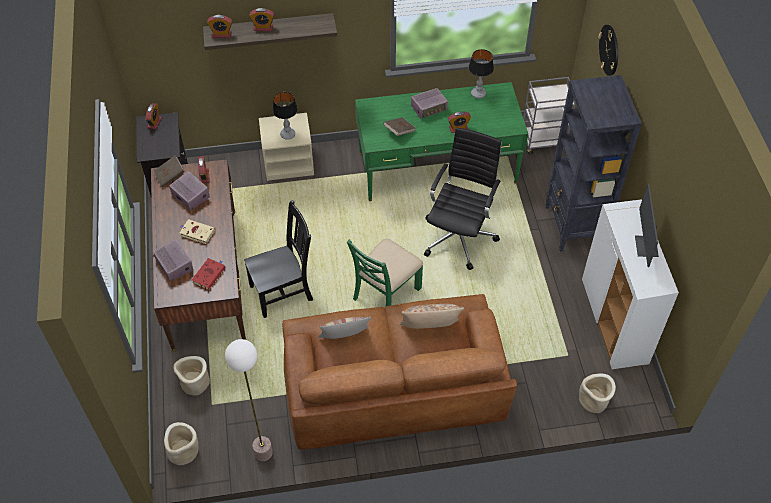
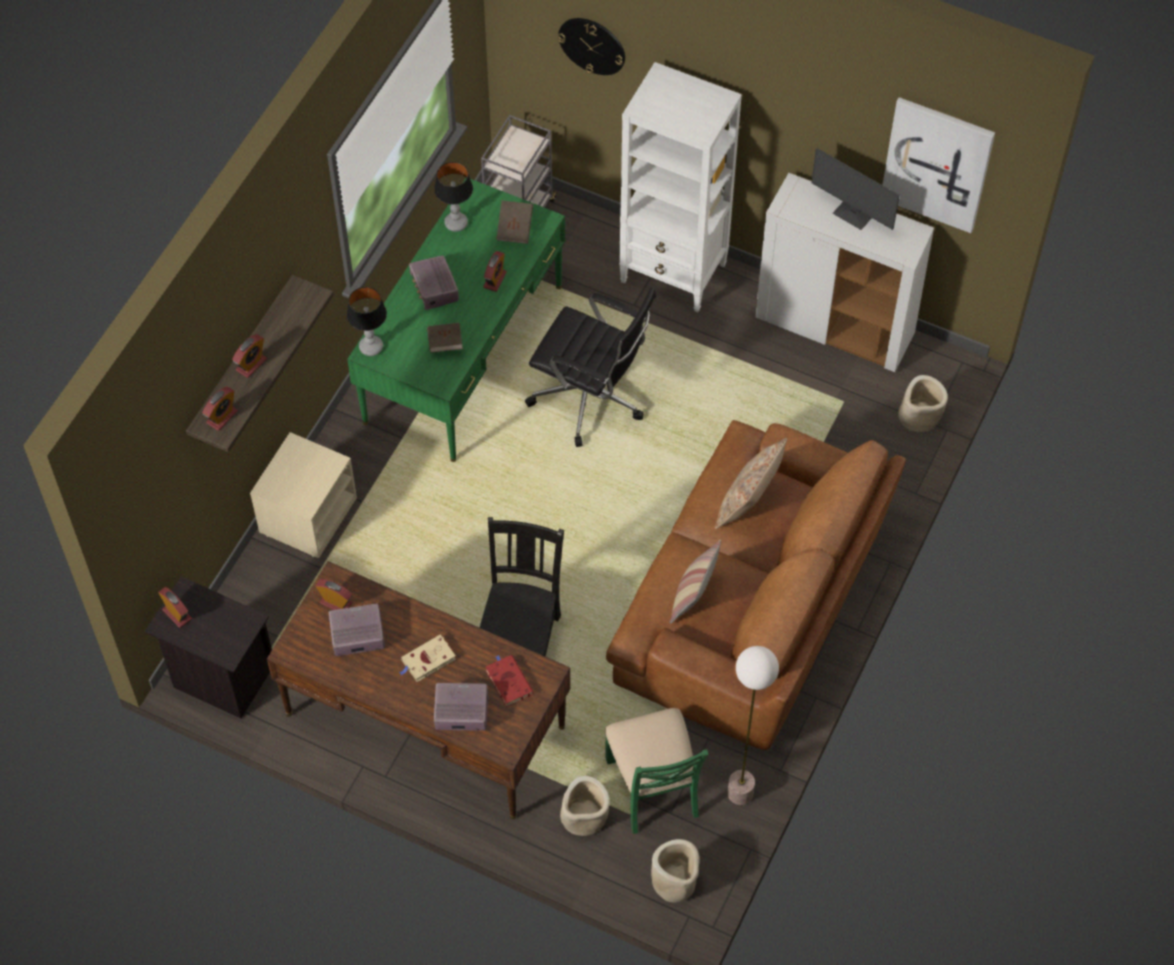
camera: 55 degrees left, 5 degrees up
brown book [154,156,185,187] -> brown book moved to [496,200,533,244]
table lamp [272,92,298,140] -> table lamp moved to [347,287,387,356]
green chair [347,238,423,306] -> green chair moved to [605,708,709,834]
radio [411,88,448,119] -> radio turned 150 degrees clockwise [409,255,459,310]
black office chair [424,127,502,270] -> black office chair turned 150 degrees clockwise [525,287,656,447]
black bookcase [545,75,642,252] -> white bookcase [619,62,742,312]
none -> picture [882,97,995,233]

